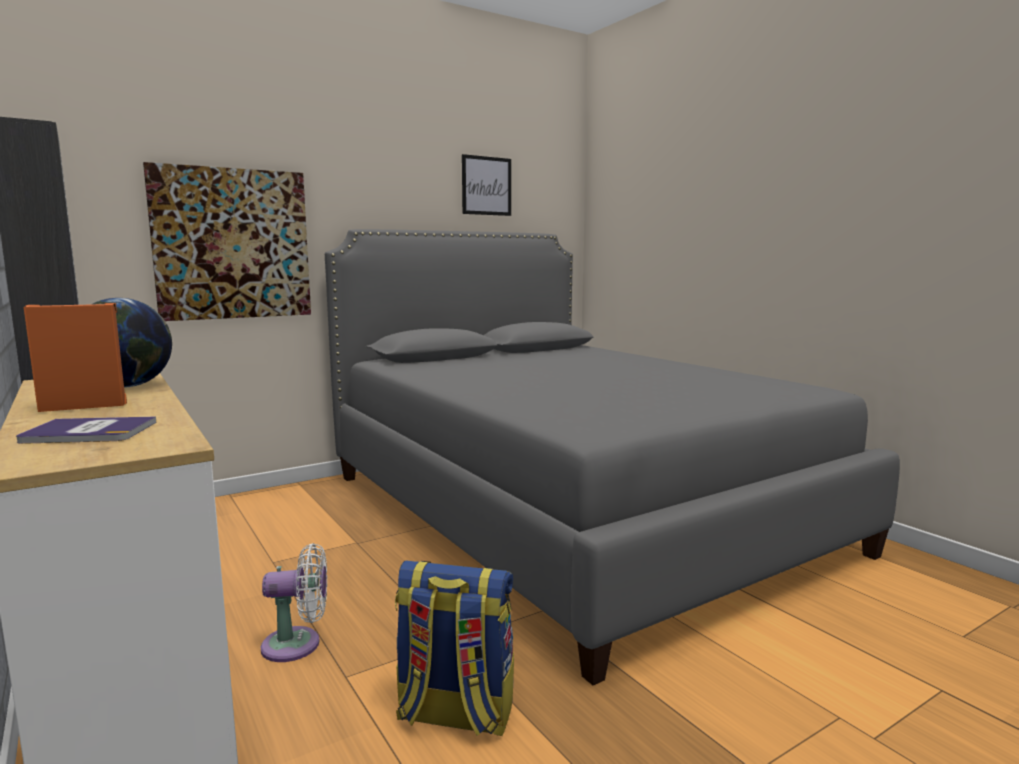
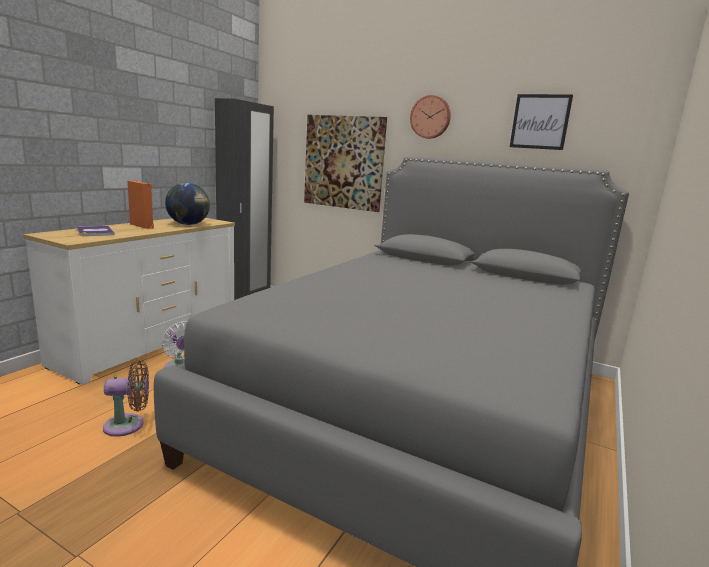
camera: 60 degrees right, 5 degrees up
backpack [395,560,514,736] -> brown fan [103,361,149,437]
none -> wall clock [410,95,451,139]

